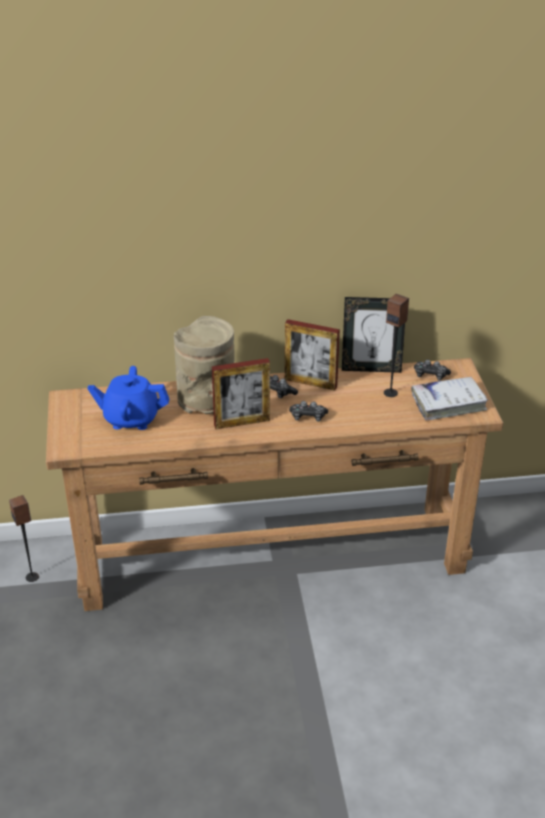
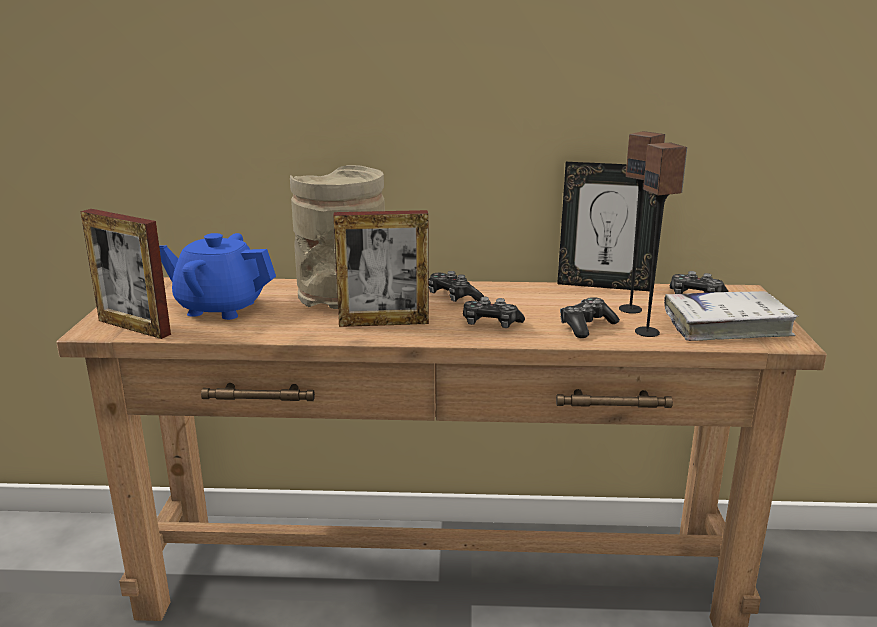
camera: 10 degrees right, 15 degrees down
speaker [9,495,39,582] -> speaker moved to [635,143,687,337]
picture frame [285,319,340,391] -> picture frame moved to [80,209,171,339]
none -> game controller [560,297,620,338]

